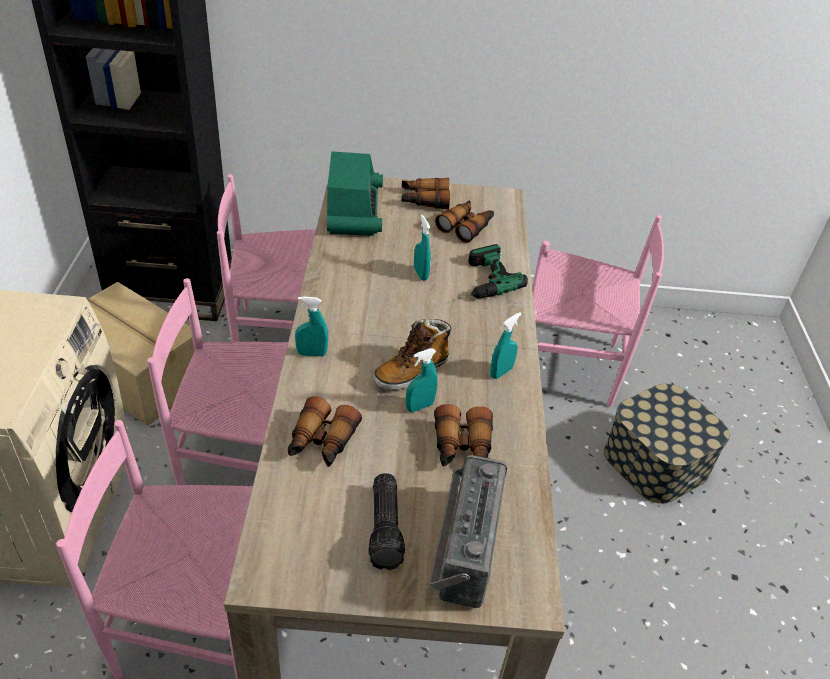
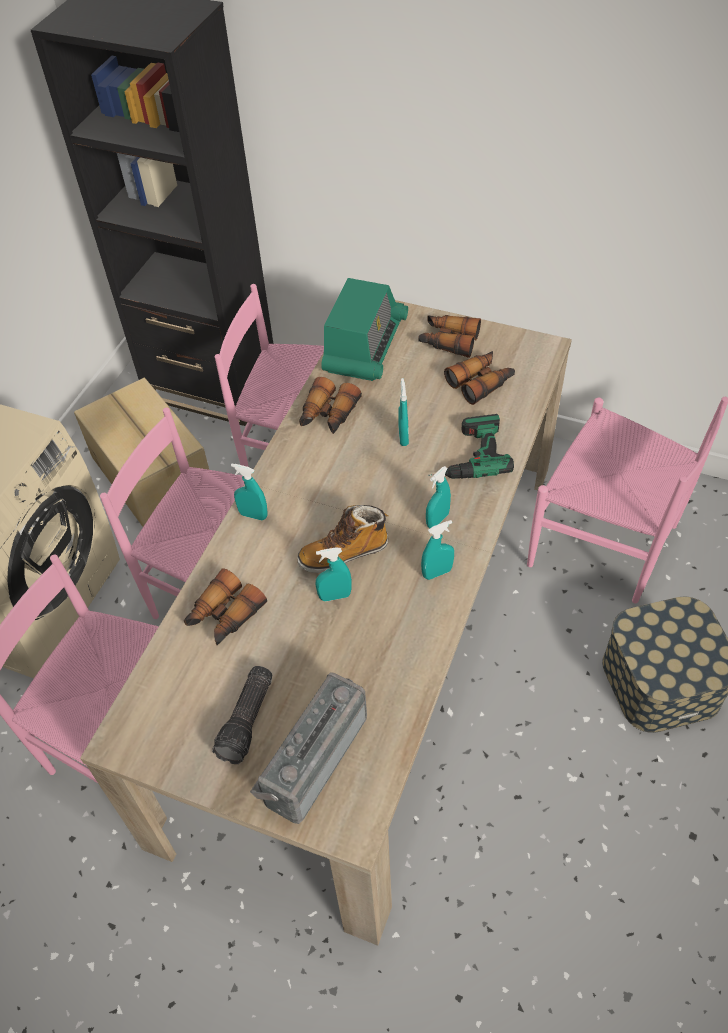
camera: 25 degrees right, 10 degrees up
binoculars [434,404,493,467] -> binoculars moved to [299,377,362,434]
none -> turquoise spray bottle [426,466,451,528]

